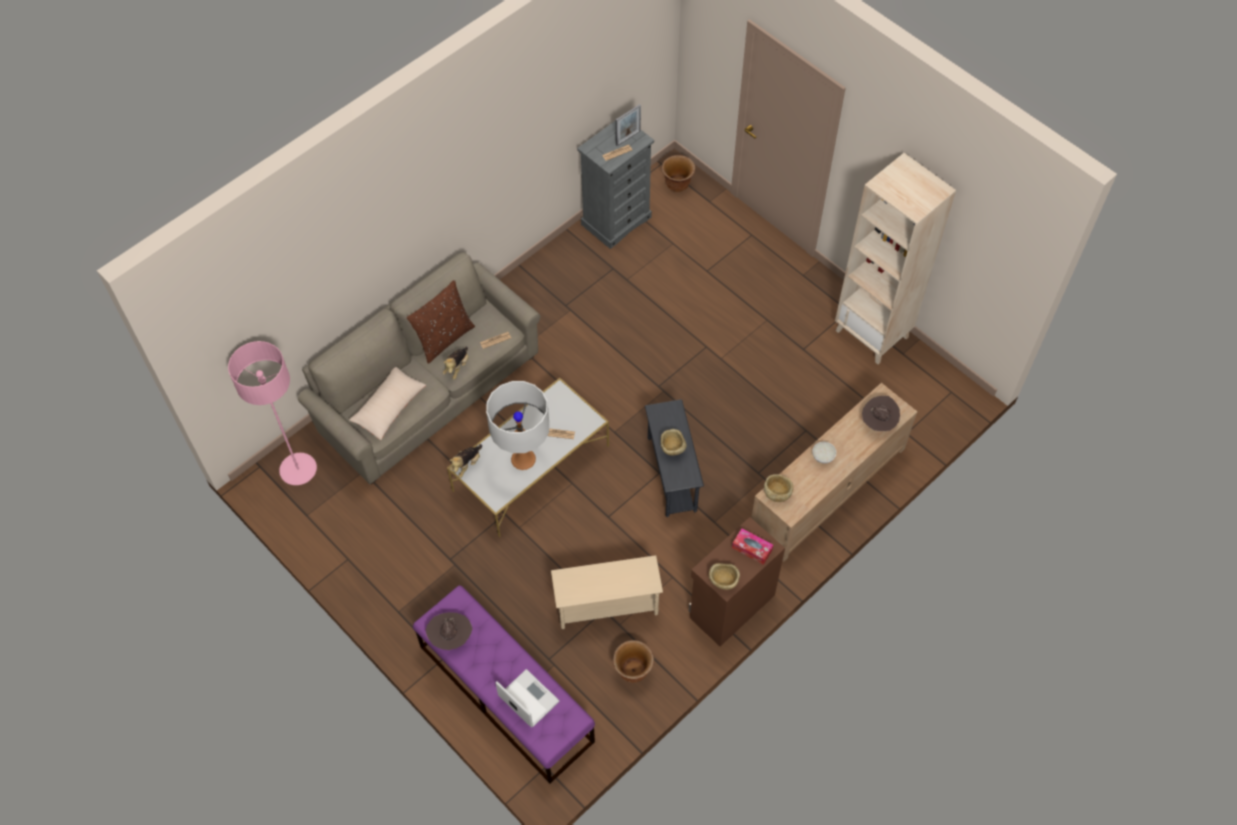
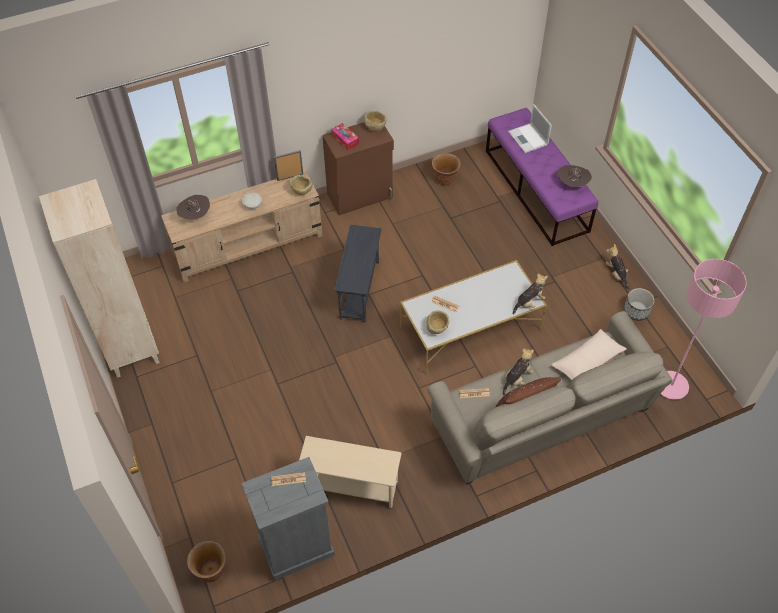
camera: 160 degrees left, 5 degrees down
white table lamp [486,381,549,470] -> none
beige side table [551,555,663,629] -> beige side table moved to [299,436,402,508]
picture frame [616,104,641,146] -> picture frame moved to [274,150,303,181]
beige bowl [661,429,687,456] -> beige bowl moved to [427,310,449,334]
none -> plush toy [605,244,630,289]
none -> planter [624,288,654,321]

